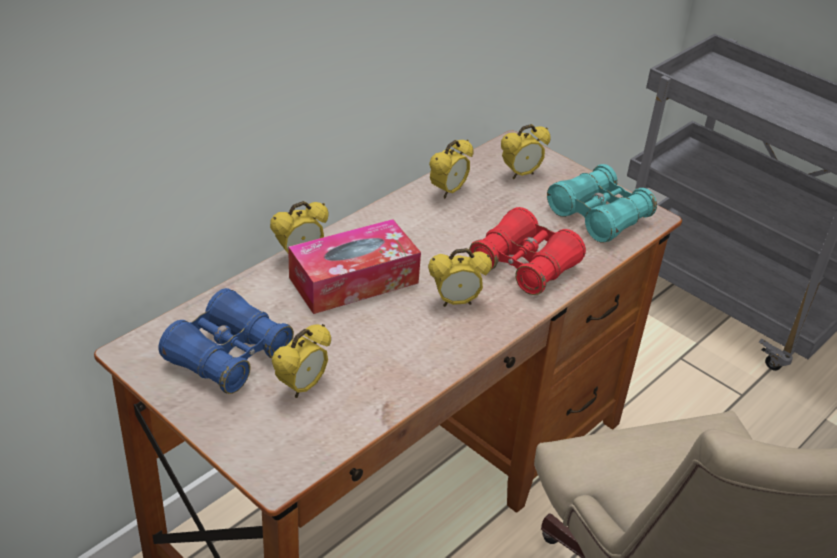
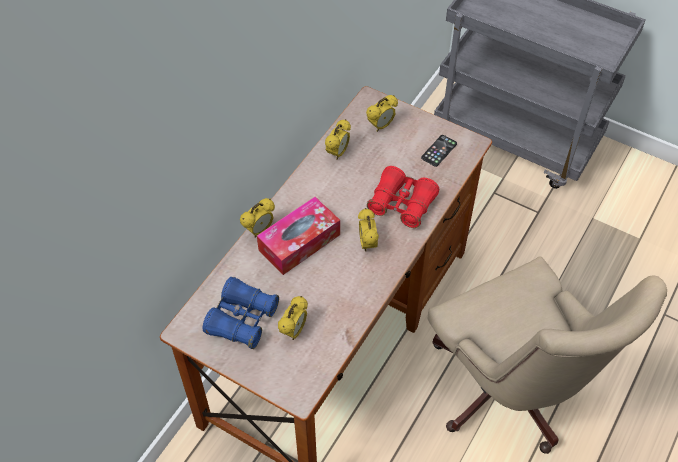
camera: 10 degrees left, 15 degrees up
alarm clock [428,248,492,307] -> alarm clock turned 105 degrees clockwise [358,208,379,252]
turquoise binoculars [547,164,657,243] -> phone [421,135,457,167]

